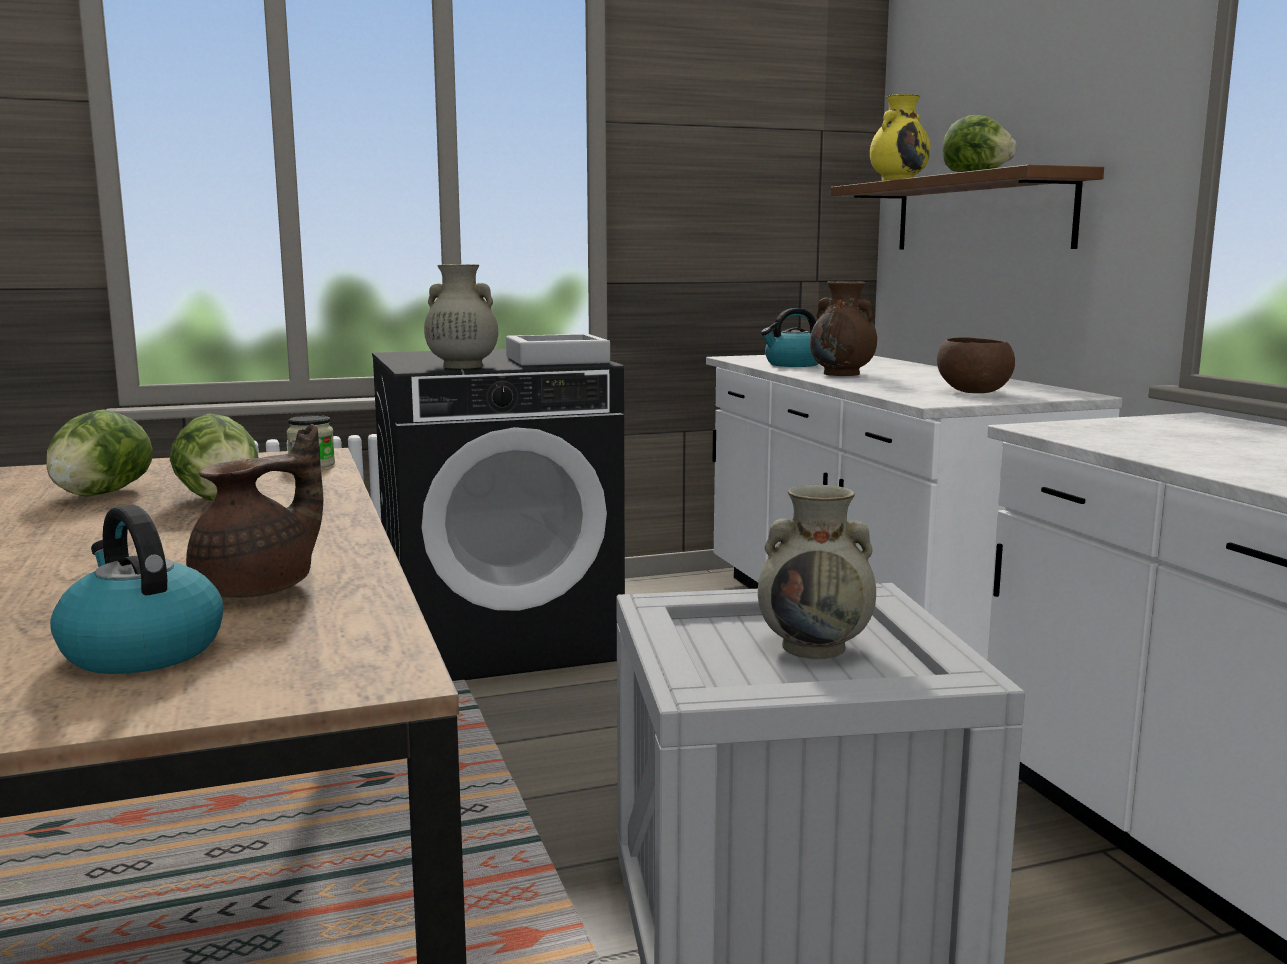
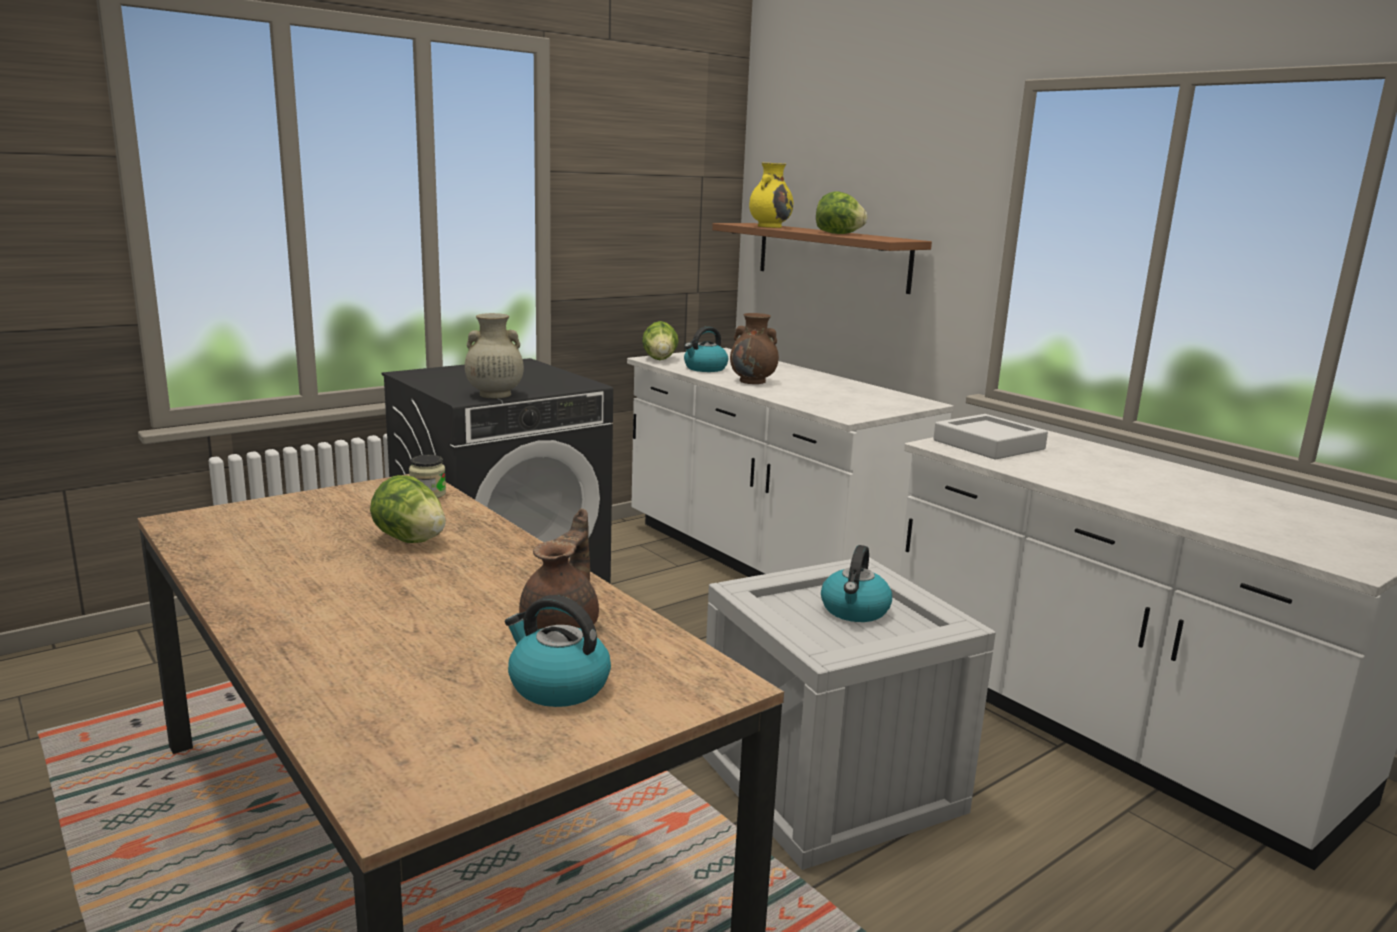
camera: 20 degrees left, 5 degrees up
lettuce [46,409,153,496] -> lettuce moved to [642,321,679,360]
grey tray [506,334,610,366] -> grey tray moved to [933,414,1048,460]
beige vase [758,485,876,659] -> kettle [821,545,892,622]
brown bowl [937,337,1015,393] -> none

